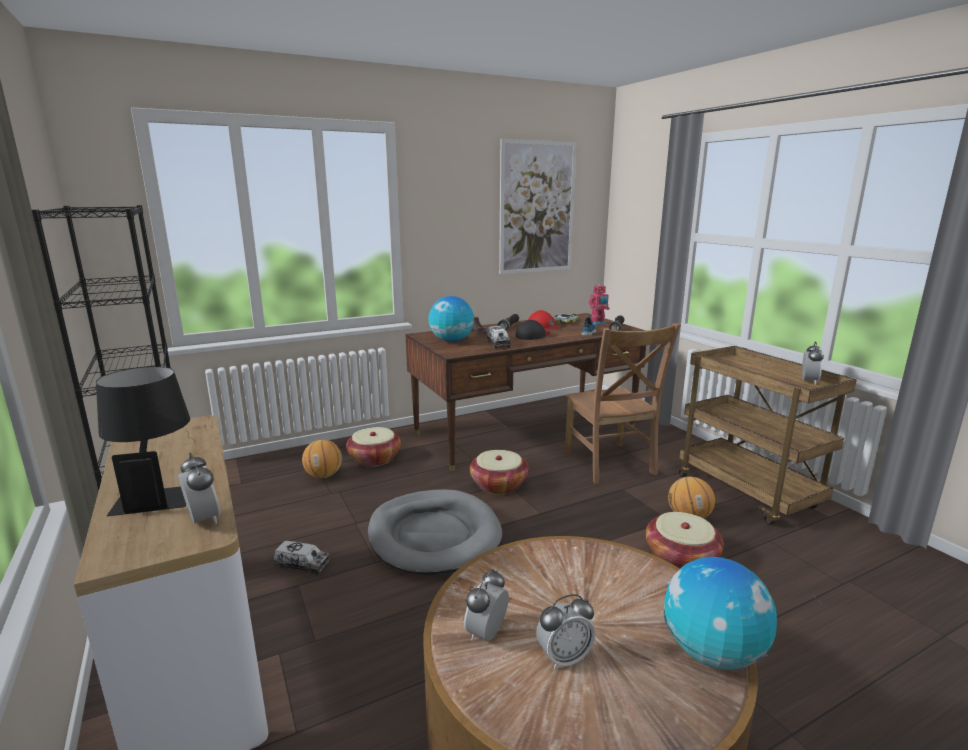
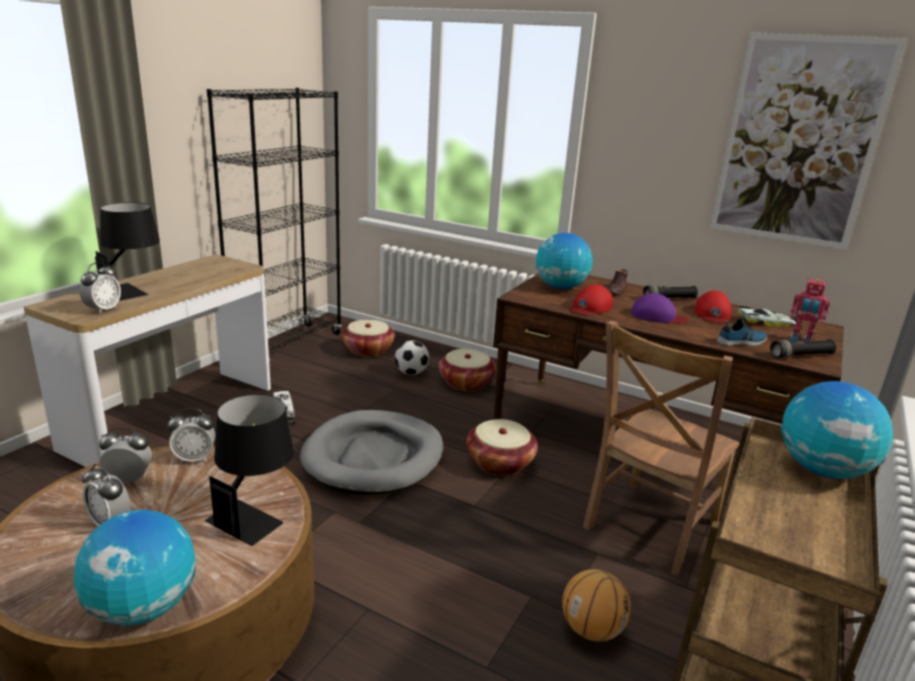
camera: 55 degrees right, 5 degrees up
basketball [302,440,342,478] -> football [395,340,429,375]
toy truck [487,326,511,349] -> red cap [569,284,613,315]
black cap [516,320,551,340] -> purple cap [631,293,690,324]
basket [646,512,724,569] -> basket moved to [342,320,395,357]
alarm clock [802,341,824,385] -> alarm clock moved to [167,408,215,463]
none -> black table lamp [205,394,295,546]
none -> globe [780,381,893,479]

